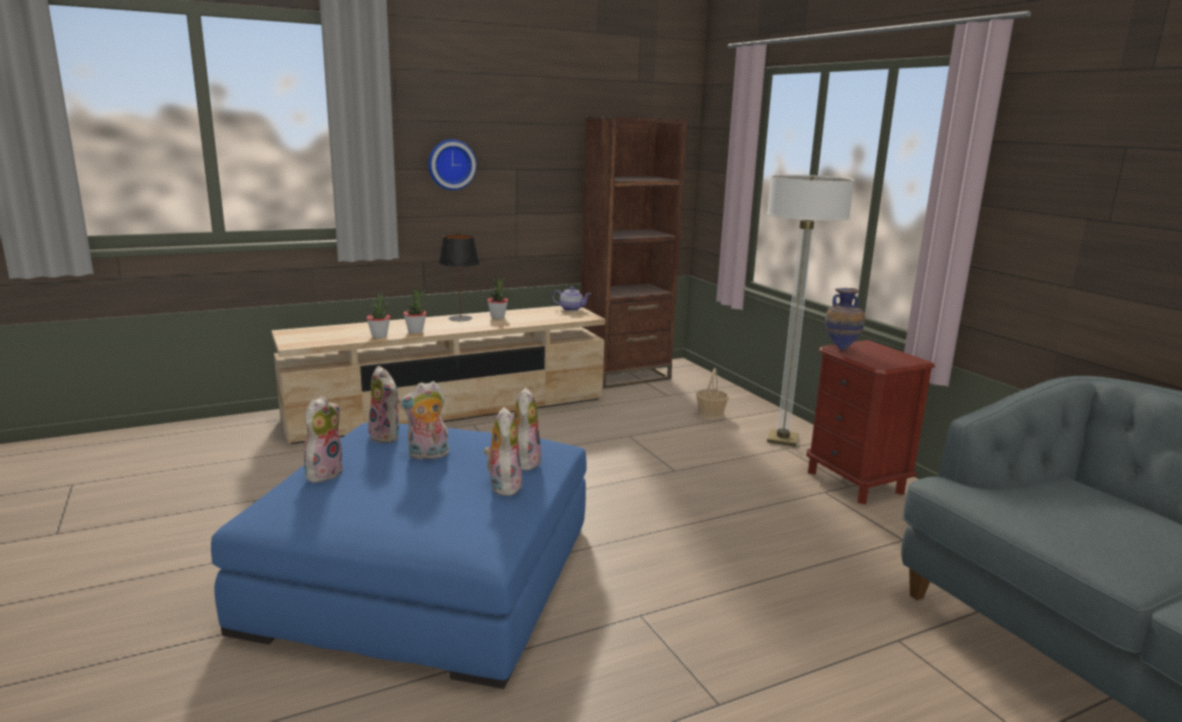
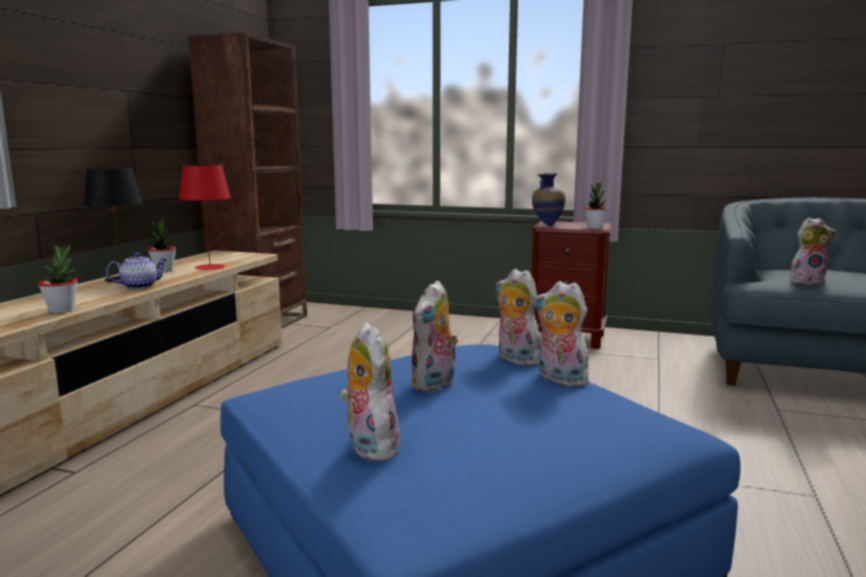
camera: 45 degrees left, 5 degrees down
plush toy [367,366,400,443] -> plush toy moved to [789,217,836,285]
potted plant [403,289,426,334] -> potted plant moved to [584,183,608,229]
wall clock [428,139,477,190] -> none
teapot [552,287,590,311] -> teapot moved to [106,252,167,289]
basket [696,368,729,420] -> none
floor lamp [767,175,854,447] -> none
none -> red table lamp [179,165,231,270]

